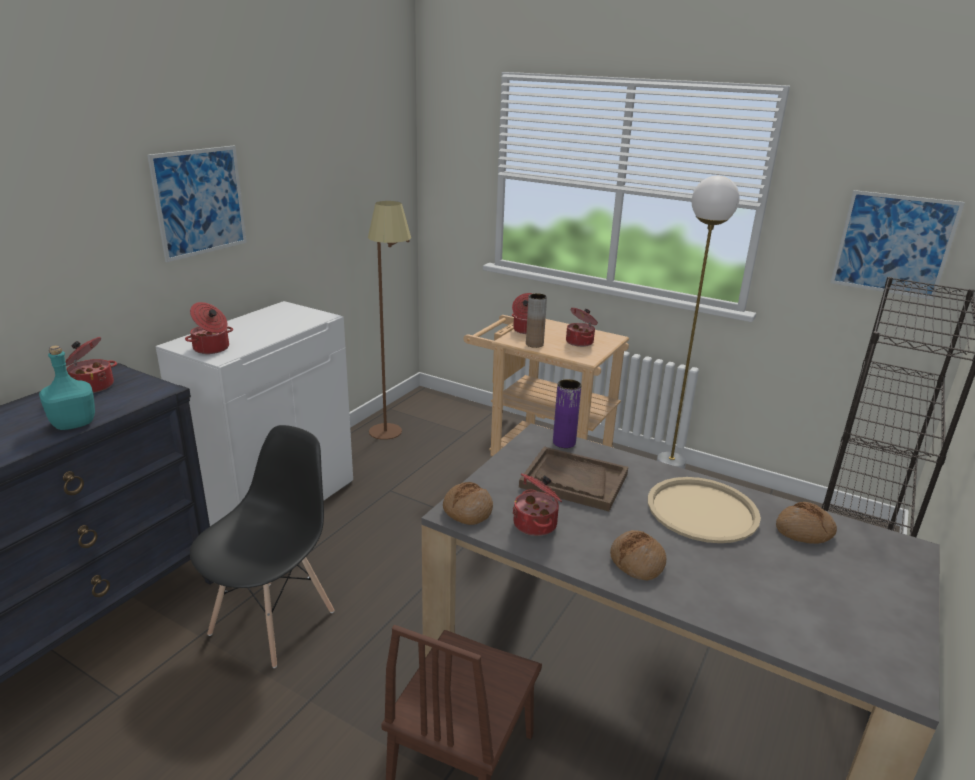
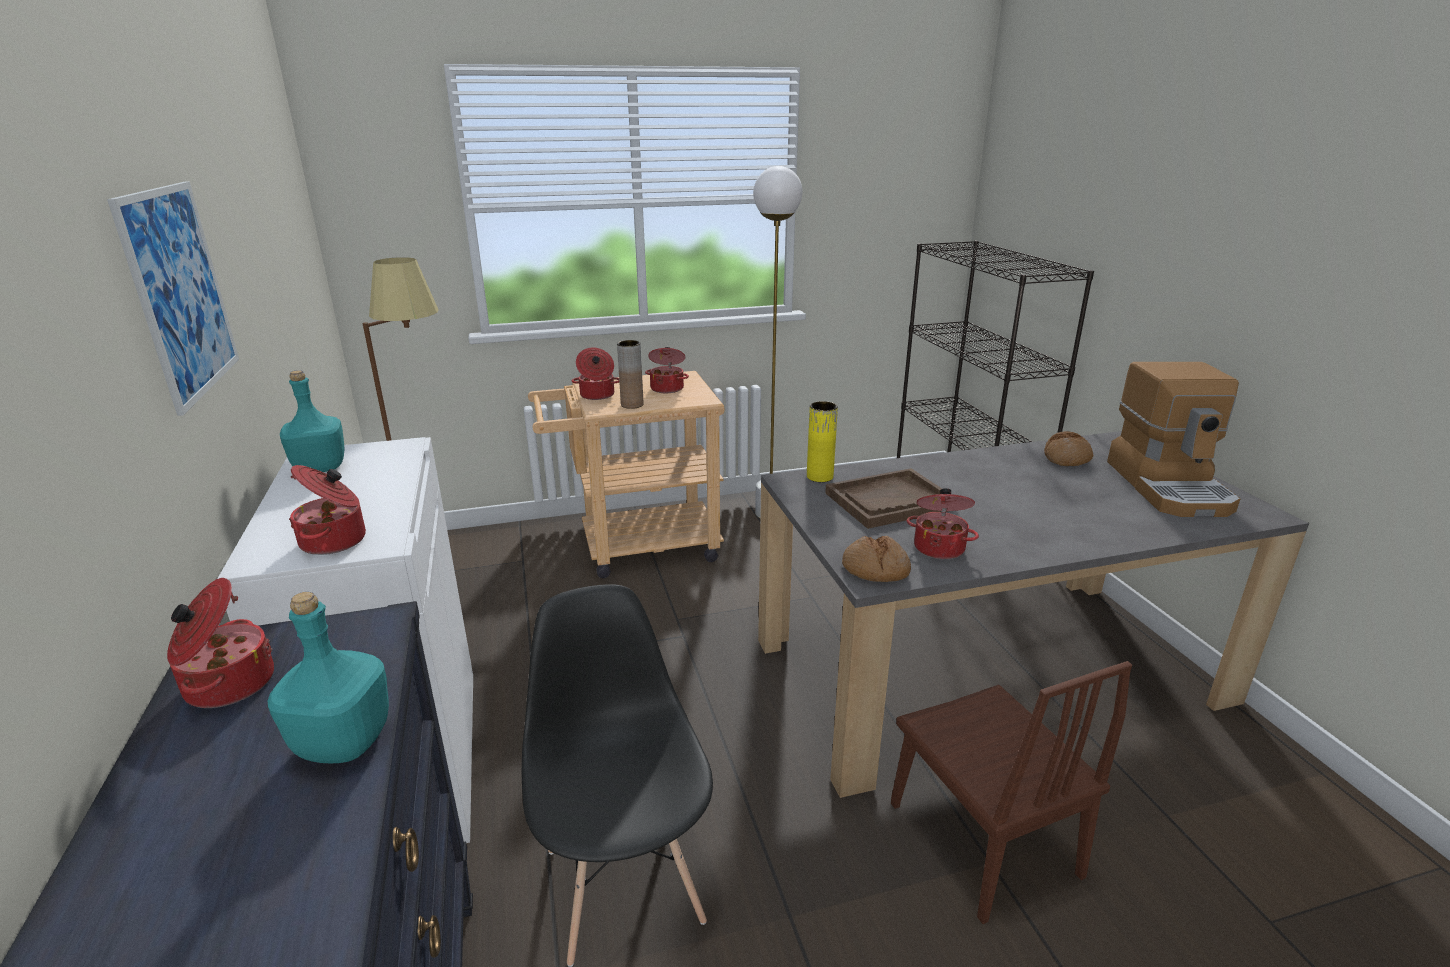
camera: 45 degrees left, 0 degrees up
purple vase [553,379,582,448] -> yellow vase [807,401,838,482]
bread [610,530,666,581] -> none
beige tray [648,477,761,543] -> none
picture [830,190,965,300] -> none
none -> turquoise bottle [280,370,344,472]
none -> coffee machine [1107,362,1240,517]

